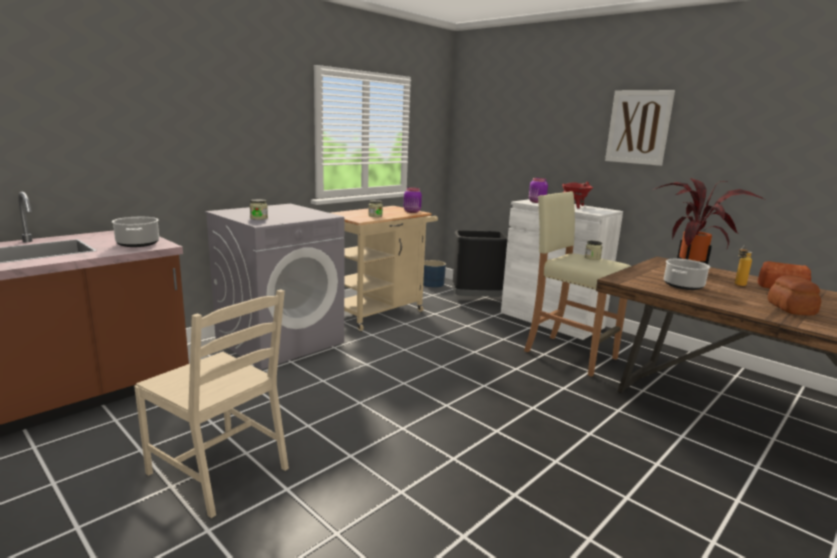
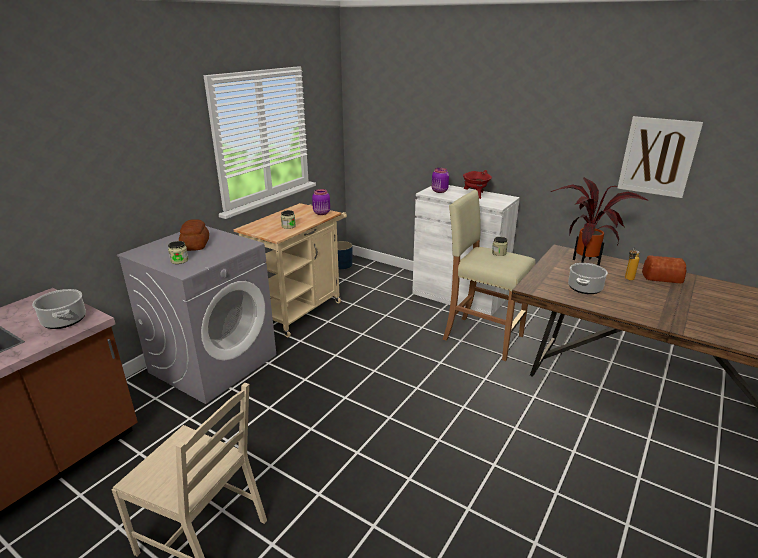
camera: 10 degrees left, 10 degrees up
black trash can [452,230,508,297] -> none
picture [605,90,675,166] -> picture moved to [617,116,703,198]
bread [768,275,821,315] -> bread moved to [179,219,209,251]

